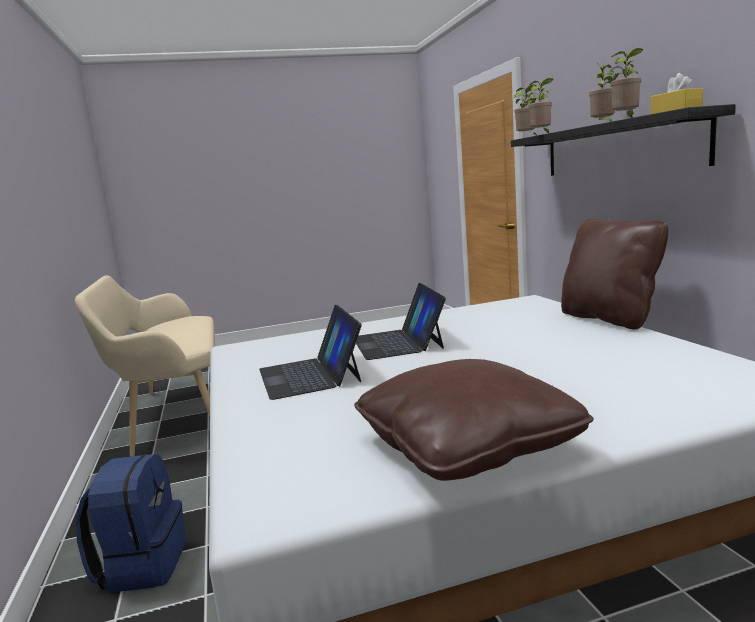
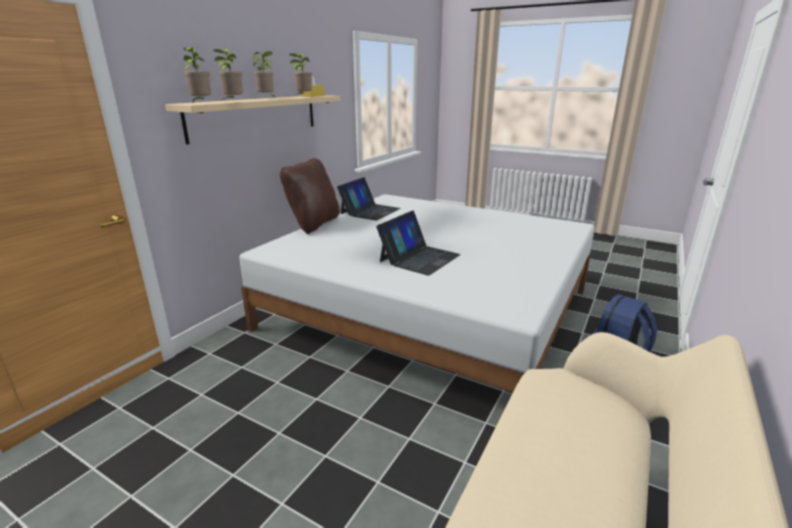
camera: 135 degrees left, 10 degrees up
laptop [259,305,362,400] -> laptop moved to [337,177,401,221]
brown pillow [354,359,594,481] -> none
black shelf [511,104,736,176] -> beige shelf [165,95,341,144]

